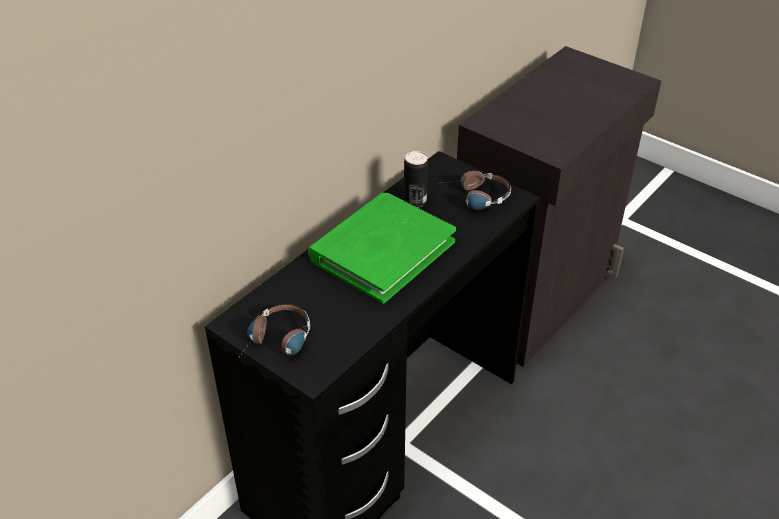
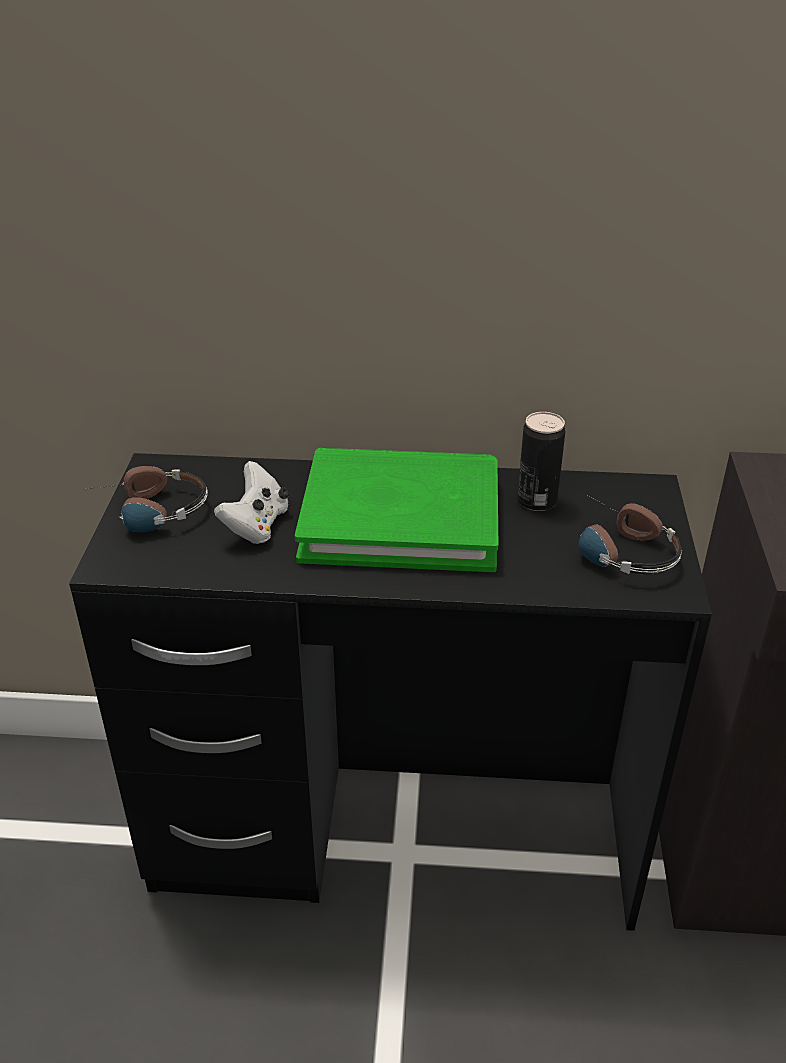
camera: 55 degrees right, 5 degrees down
none -> white game controller [214,461,289,544]

